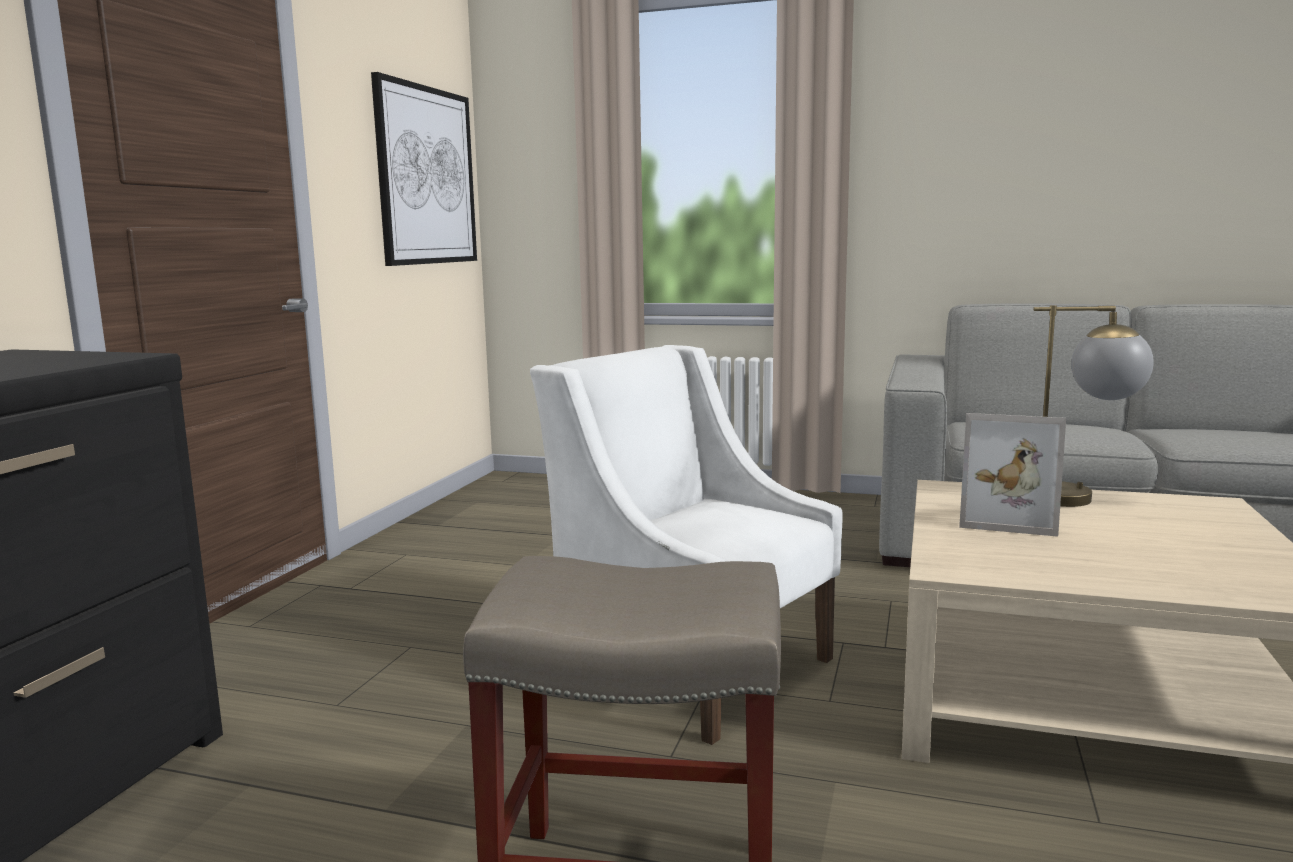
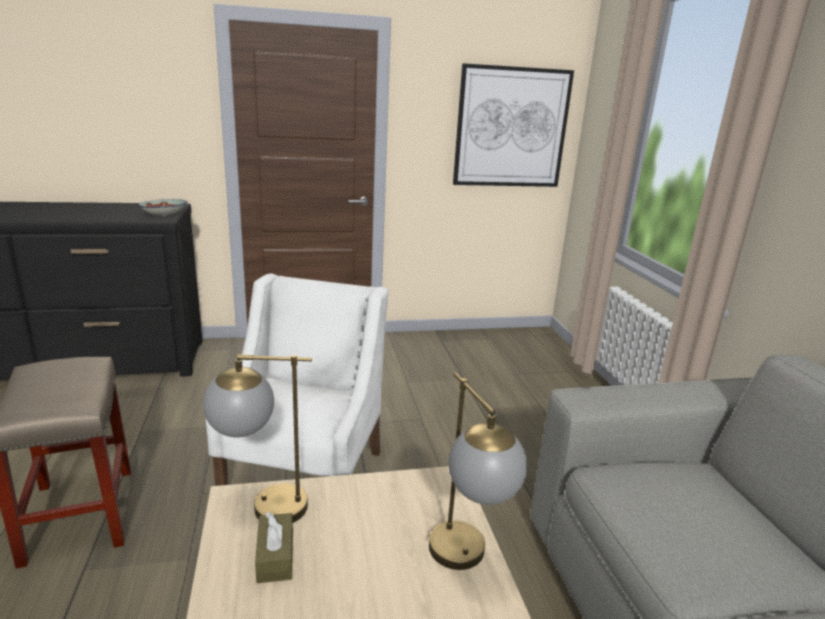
camera: 60 degrees right, 10 degrees up
picture frame [959,413,1066,537] -> none
none -> bowl [138,199,187,217]
none -> table lamp [203,354,312,523]
none -> brown tissue box [255,512,293,583]

